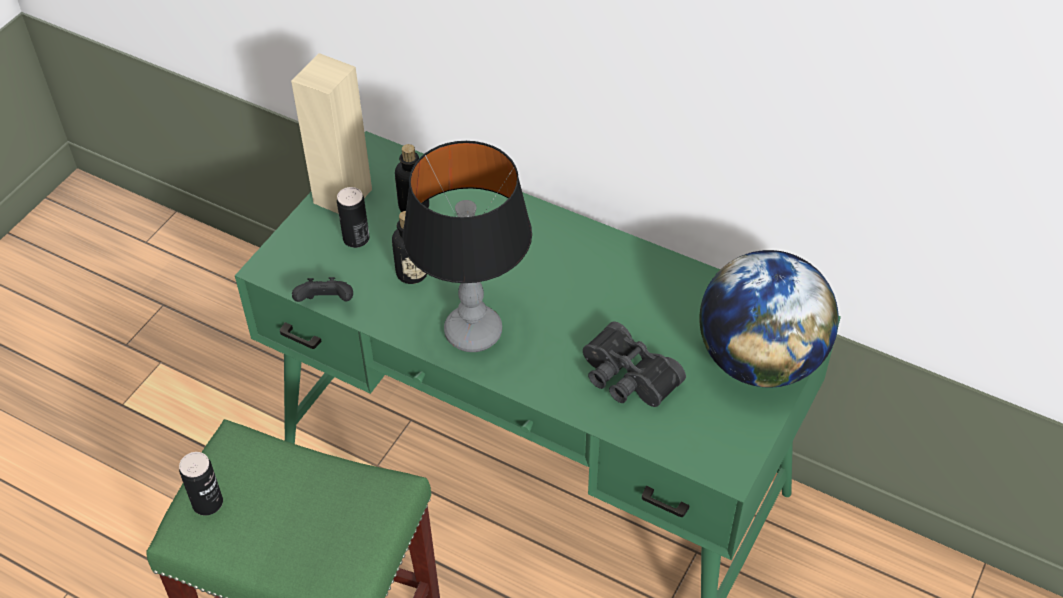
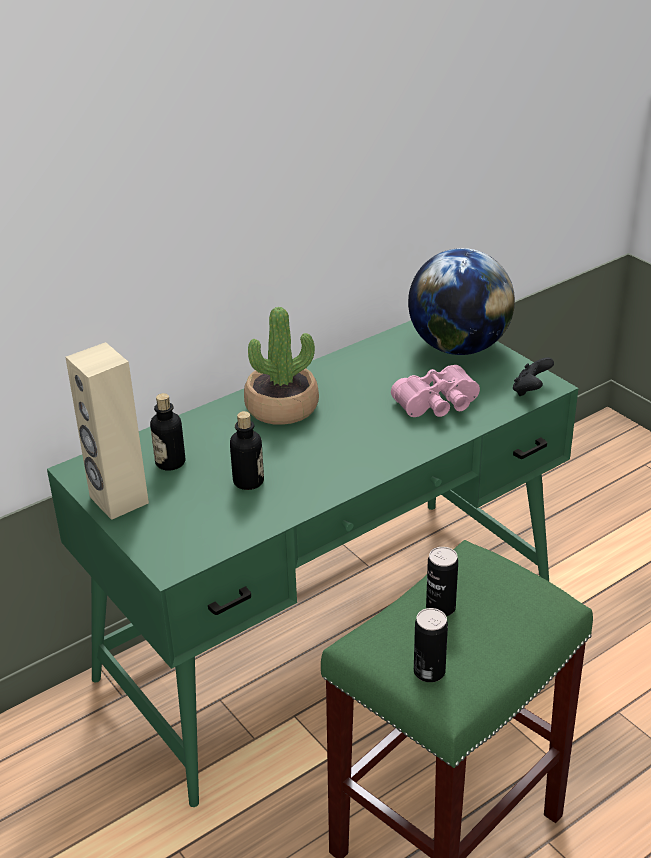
camera: 65 degrees left, 15 degrees down
black game controller [292,277,353,302] -> black game controller moved to [513,358,554,396]
can [337,187,370,248] -> can moved to [426,547,458,616]
table lamp [402,141,532,352] -> none
black binoculars [583,321,686,407] -> pink binoculars [391,365,480,417]
none -> potted plant [244,307,319,425]

